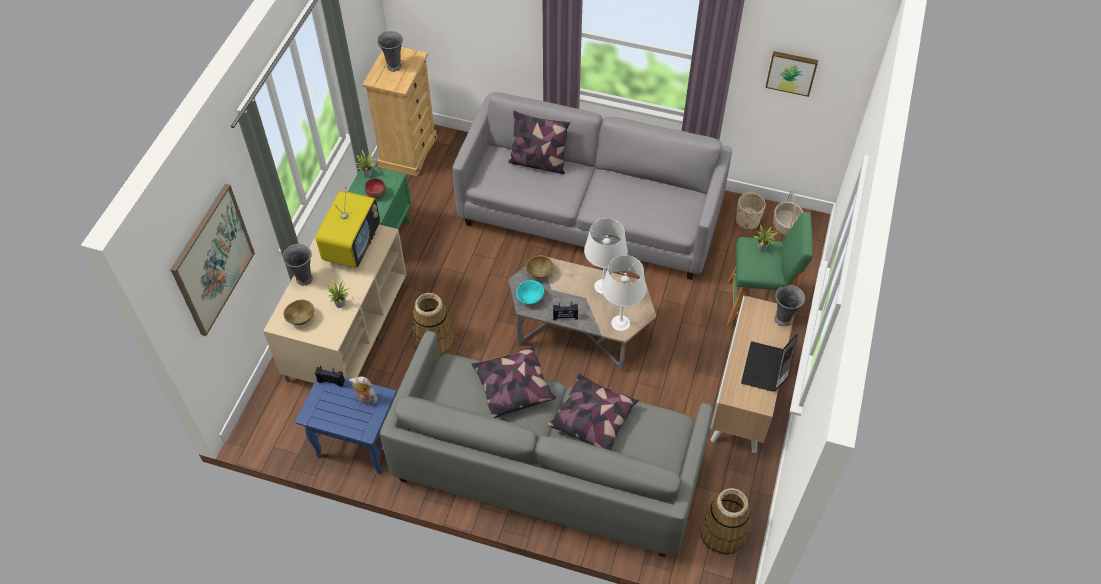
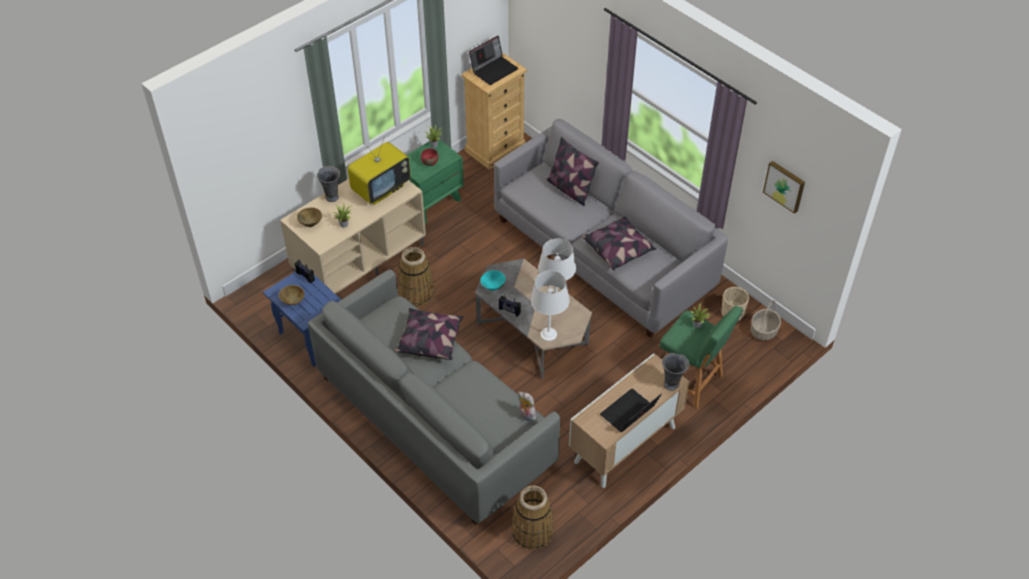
camera: 30 degrees right, 5 degrees down
picture [170,184,255,336] -> none
plush toy [349,376,378,405] -> plush toy moved to [518,392,536,422]
grey vase [378,31,403,72] -> laptop [469,36,518,85]
brown bowl [525,256,554,278] -> brown bowl moved to [279,285,305,305]
pillow [547,373,639,450] -> pillow moved to [582,216,657,270]

